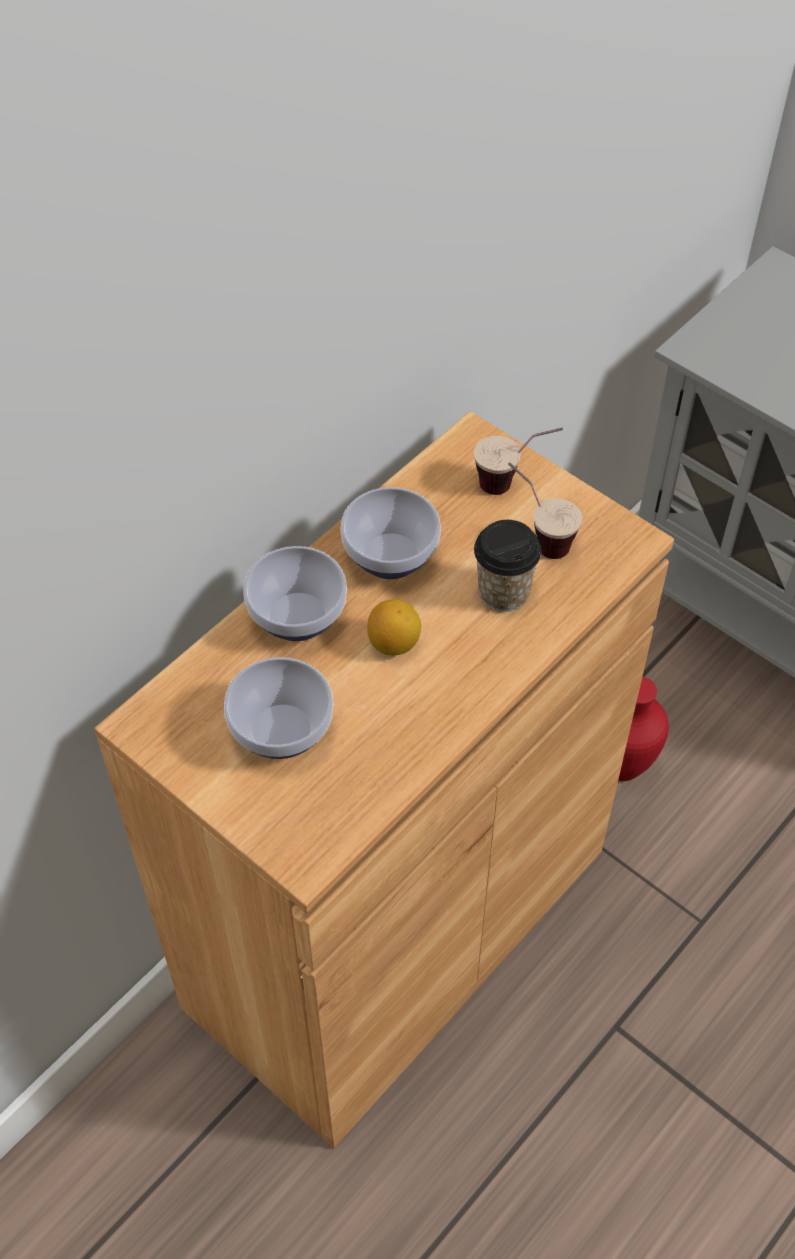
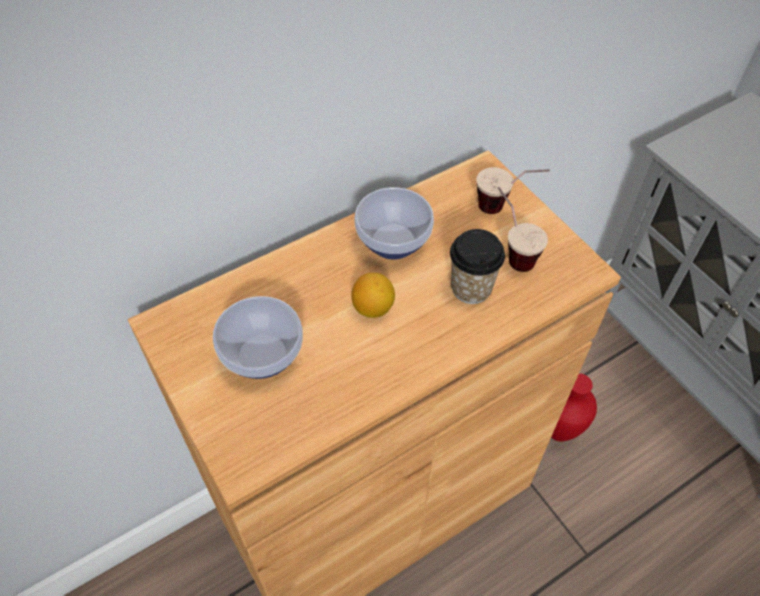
camera: 15 degrees right, 0 degrees up
bowl [243,546,347,641] -> none

